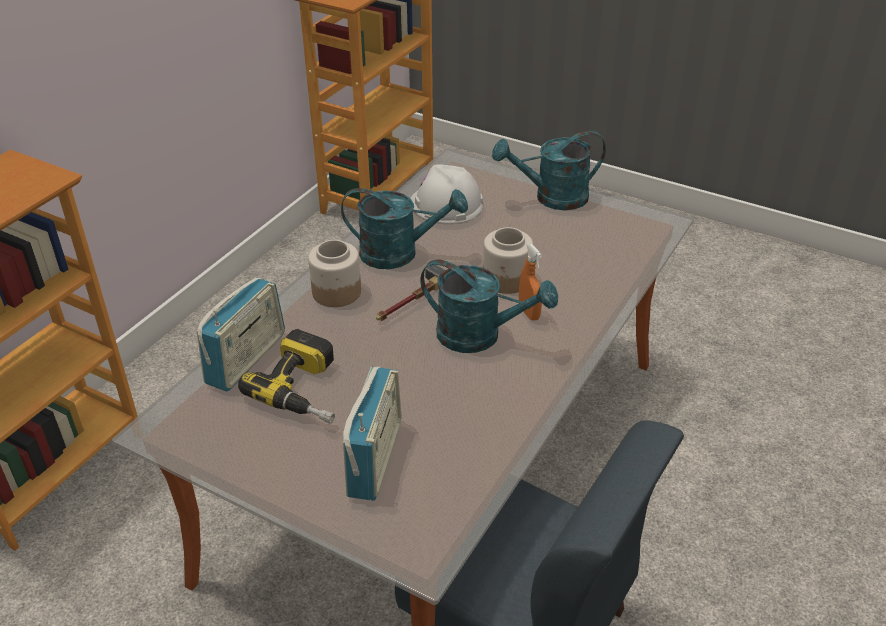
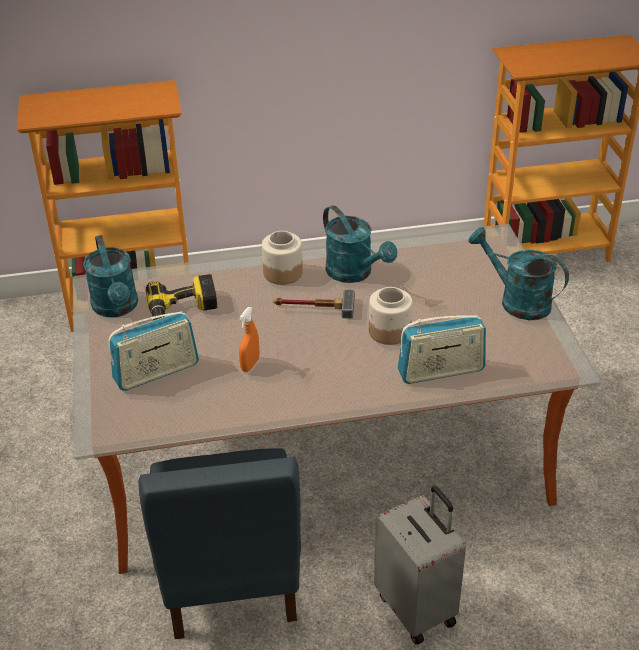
camera: 50 degrees right, 0 degrees up
radio [197,277,285,391] -> radio moved to [397,315,486,384]
white hard hat [411,164,483,223] -> none
turquoise watering can [420,259,558,353] -> turquoise watering can moved to [83,235,138,317]
orange spray bottle [519,244,542,321] -> orange spray bottle moved to [239,307,260,372]
none -> grey suitcase [374,486,466,644]

